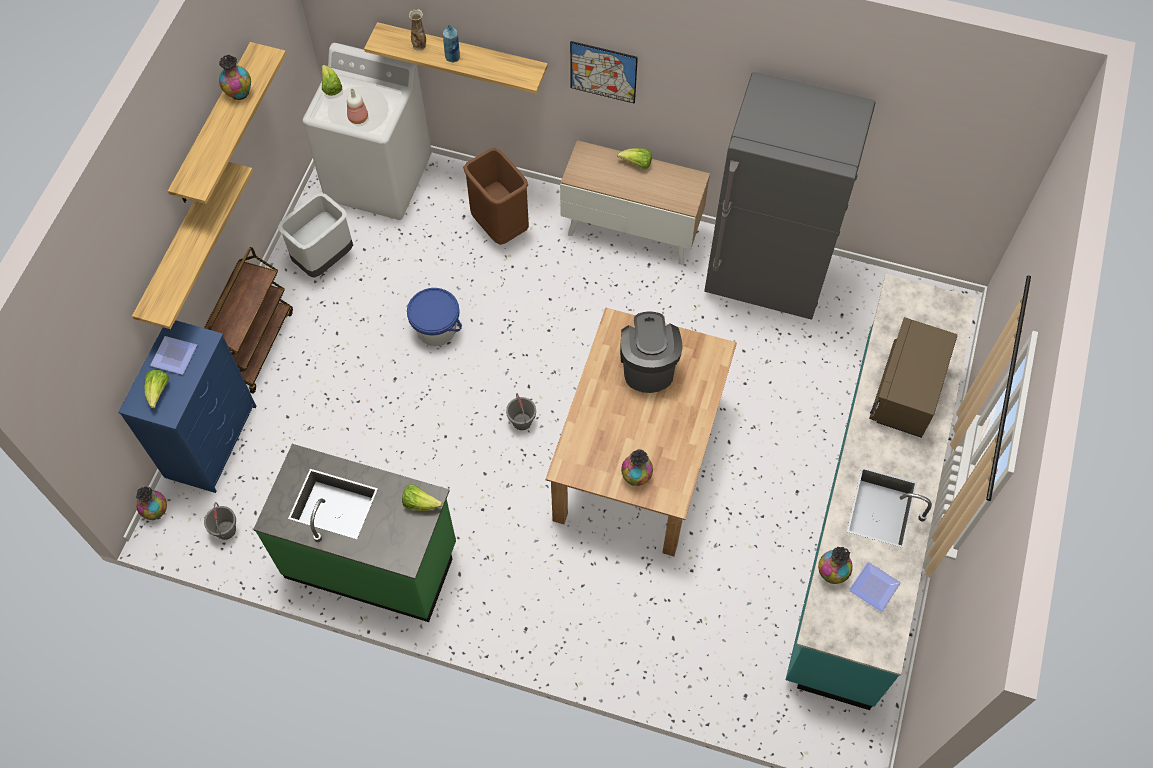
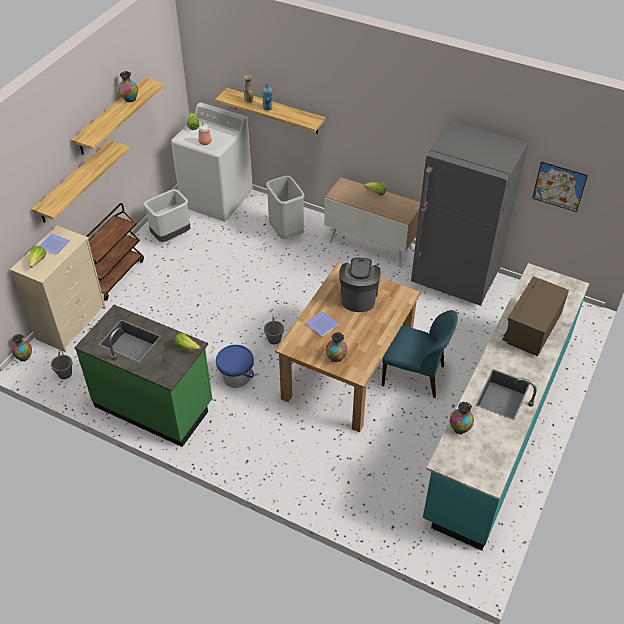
camera: 10 degrees right, 15 degrees down
blue dresser [118,320,257,493] -> beige dresser [10,226,106,352]
blue bucket [407,288,462,346] -> blue bucket moved to [216,345,254,388]
brown trash can [463,148,529,245] -> grey trash can [266,176,305,239]
picture [570,41,638,104] -> picture moved to [532,162,588,212]
plate [849,562,901,612] -> plate moved to [306,311,339,336]
none -> blue chair [382,310,458,398]

